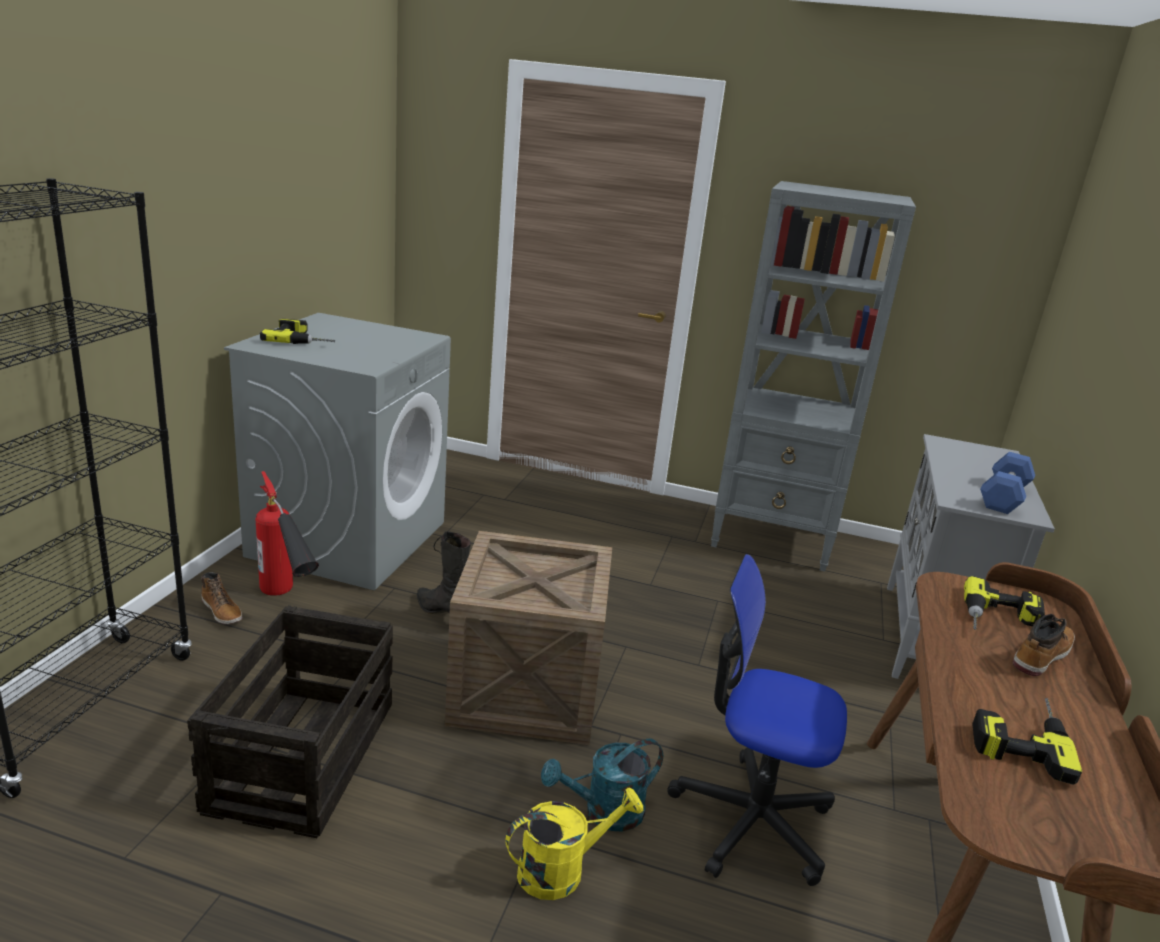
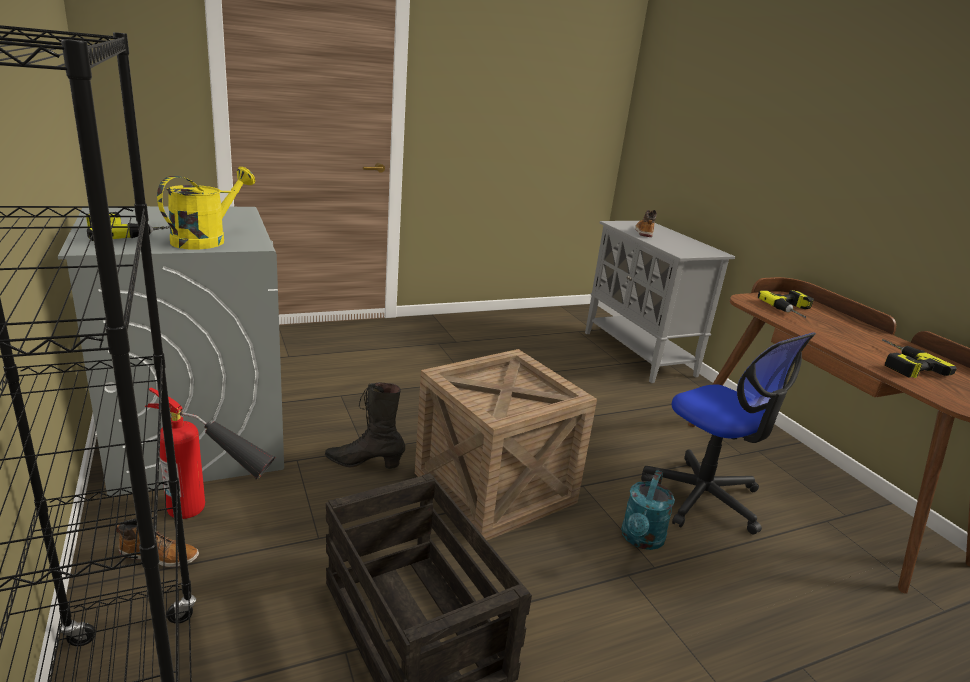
camera: 40 degrees left, 0 degrees up
yellow watering can [505,787,643,900] -> yellow watering can moved to [157,167,255,249]
office chair [667,554,847,886] -> office chair turned 105 degrees counterclockwise [641,333,816,535]
grey bookcase [711,181,916,572] -> none
blue dumbbell [980,452,1035,514] -> none
boot [1013,614,1075,676] -> boot moved to [635,210,657,237]

